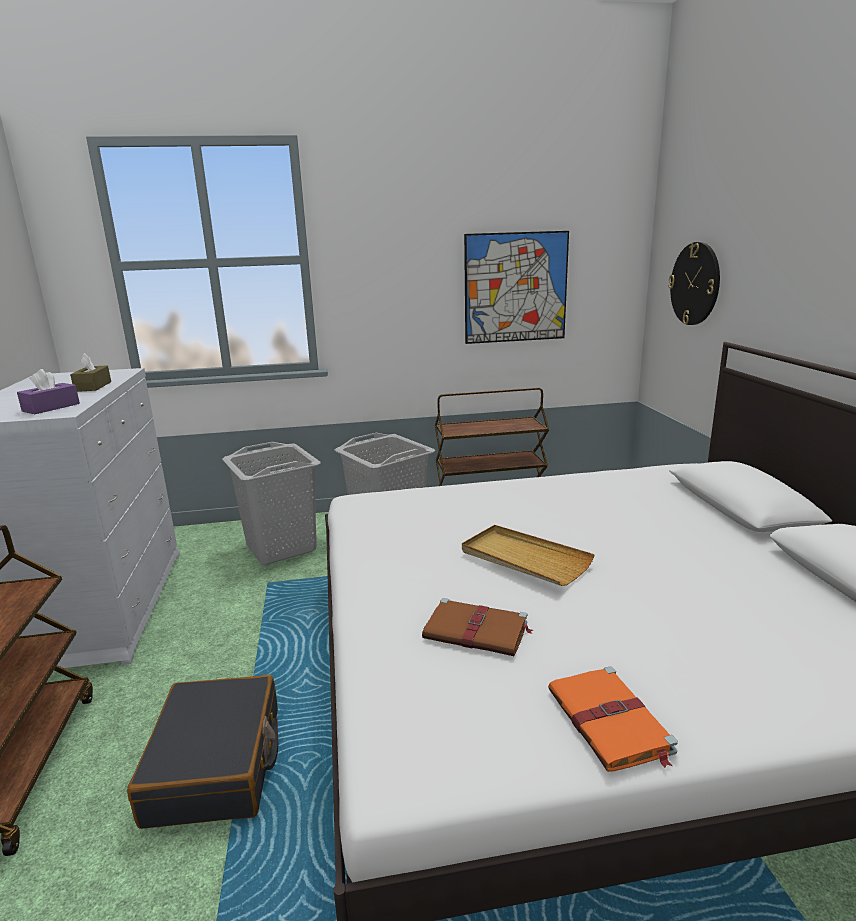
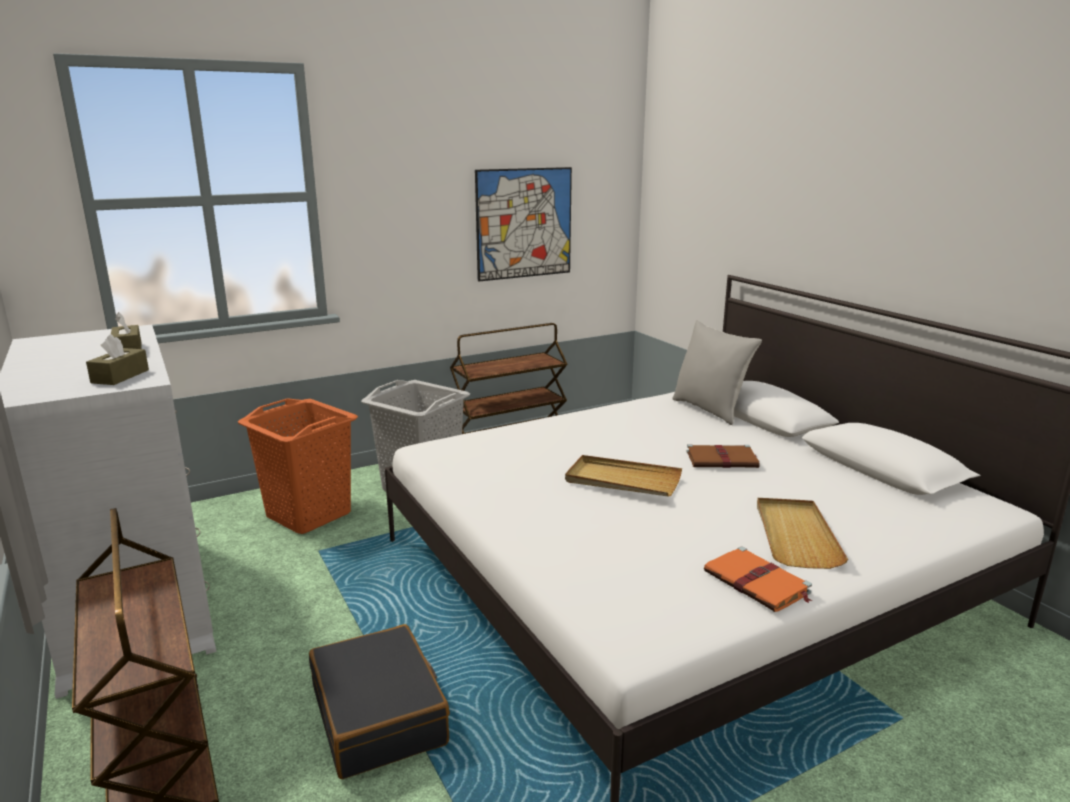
camera: 20 degrees left, 0 degrees up
purple tissue box [17,369,80,414] -> brown tissue box [86,334,149,385]
grey laundry basket [222,442,320,565] -> orange laundry basket [238,398,358,534]
brown book [422,598,533,656] -> brown book moved to [686,444,760,468]
wall clock [668,242,720,325] -> none
none -> grey pillow [673,320,762,425]
none -> beige tray [757,498,848,569]

